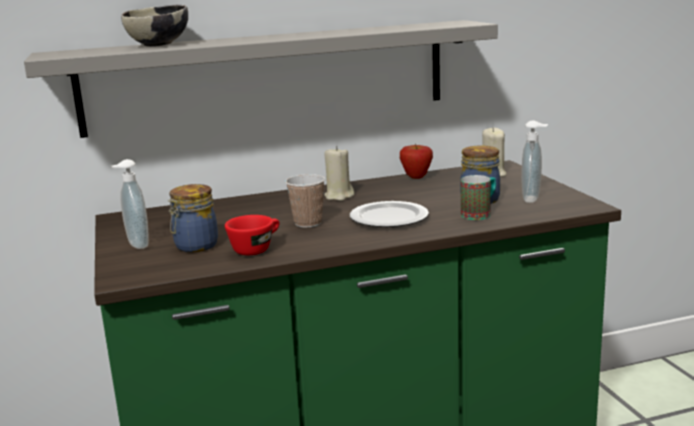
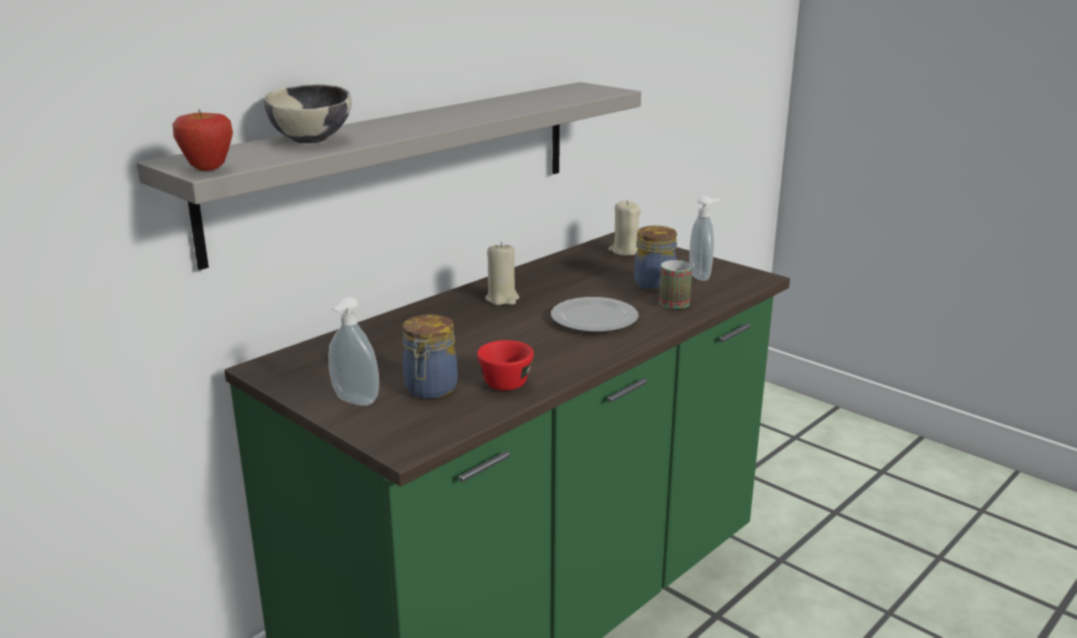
camera: 30 degrees left, 5 degrees up
cup [285,174,325,228] -> none
apple [400,144,433,179] -> apple moved to [172,109,233,171]

